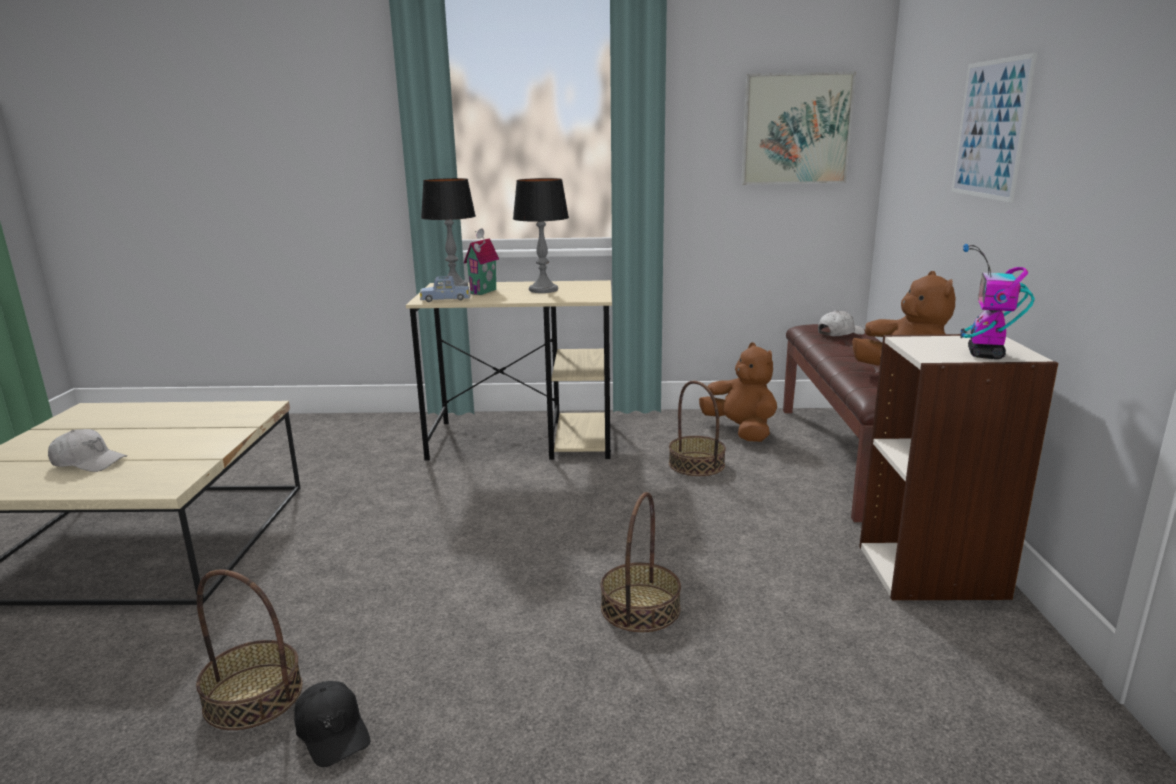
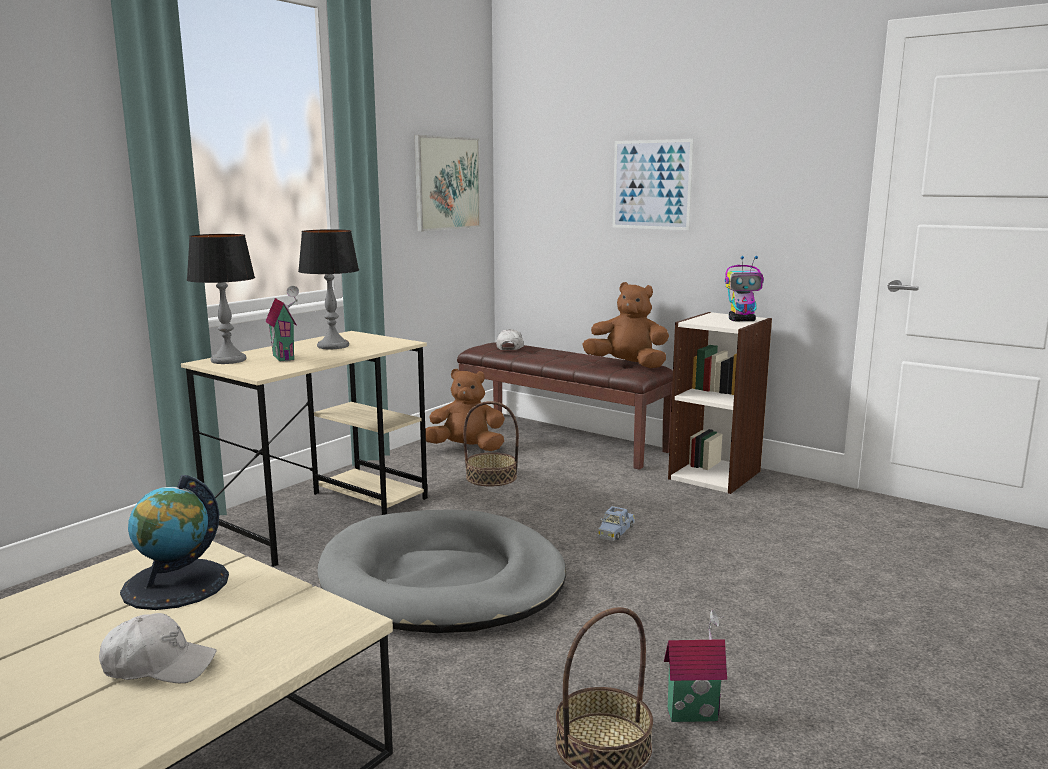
camera: 55 degrees left, 5 degrees down
white cap [48,429,127,472] -> white cap turned 45 degrees clockwise [99,613,217,683]
black cap [294,681,370,767] -> toy house [664,610,727,722]
blue toy car [420,276,471,302] -> blue toy car moved to [598,506,635,541]
basket [600,492,681,632] -> none
toy robot [960,244,1035,359] -> toy robot turned 60 degrees counterclockwise [725,256,764,321]
none -> globe [120,475,229,610]
none -> grey dog bed [317,509,566,633]

